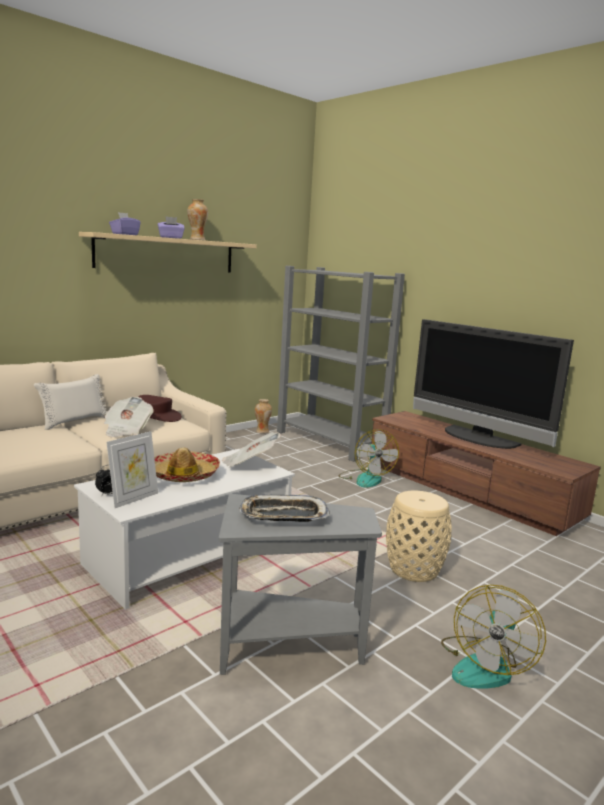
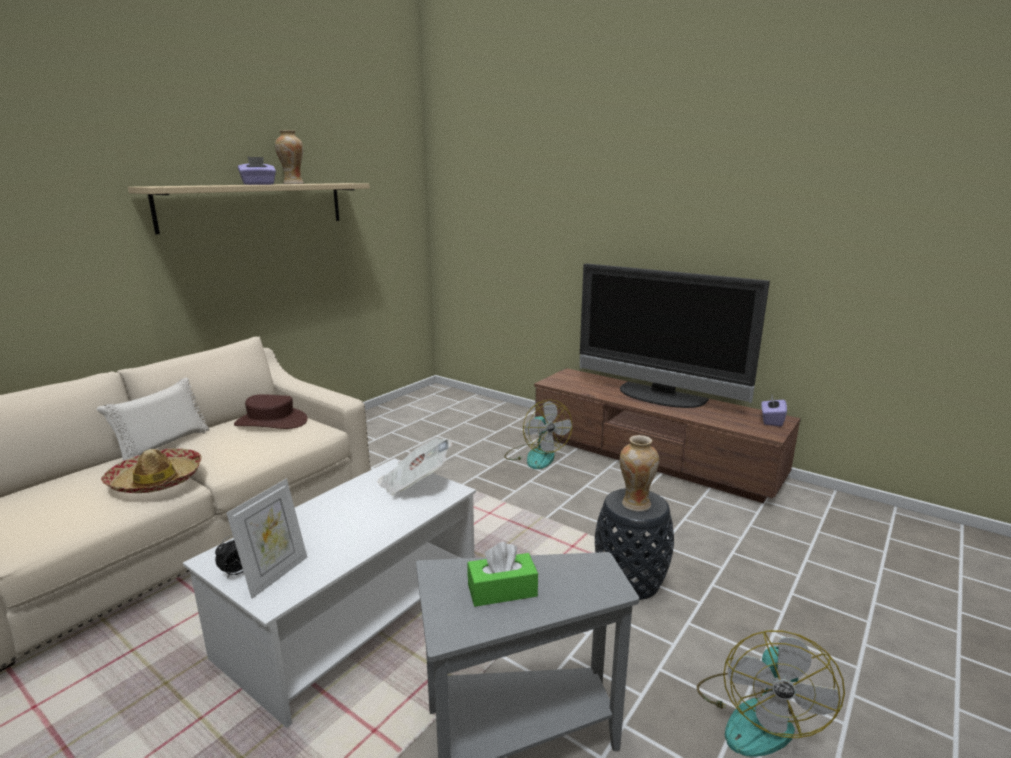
camera: 10 degrees left, 5 degrees up
newspaper [104,397,154,437] -> none
purple tissue box [109,212,141,235] -> purple tissue box moved to [761,395,787,427]
hat [154,447,220,482] -> hat moved to [101,448,202,493]
tray [239,495,330,522] -> green tissue box [467,542,538,607]
vase [255,399,272,434] -> vase moved to [620,435,659,511]
grey bookcase [277,266,405,462] -> none
beige stool [386,490,452,582] -> black stool [595,488,674,600]

